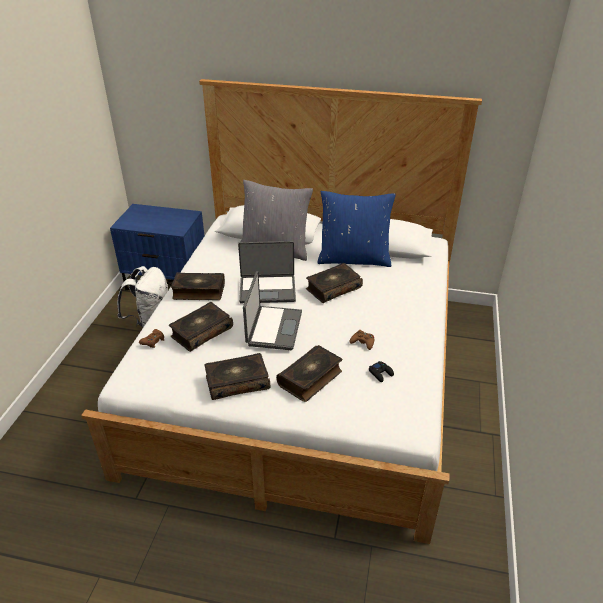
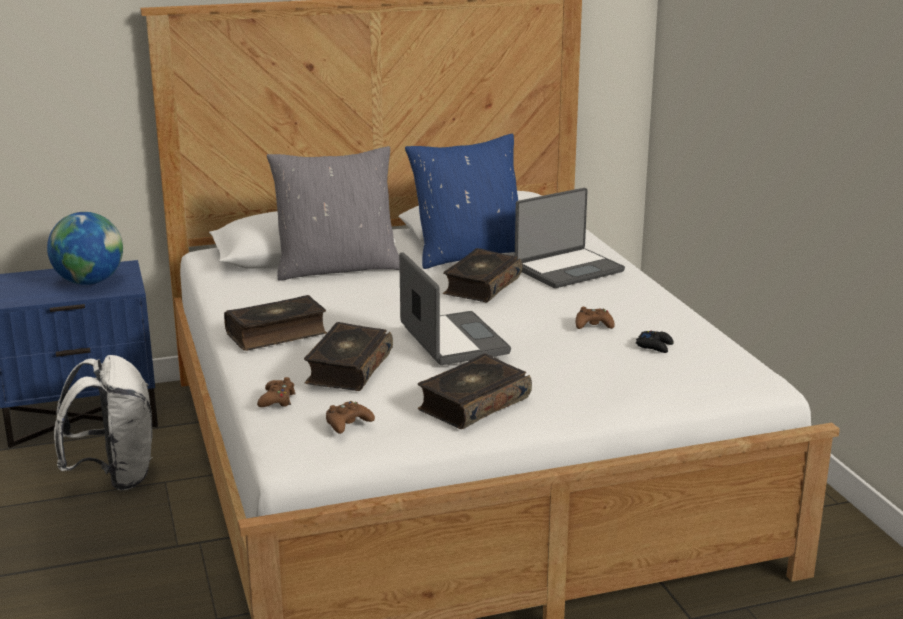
camera: 30 degrees left, 15 degrees down
laptop [238,241,296,303] -> laptop moved to [515,188,625,288]
book [276,345,342,402] -> none
none -> globe [47,212,123,285]
none -> brown game controller [326,401,375,434]

